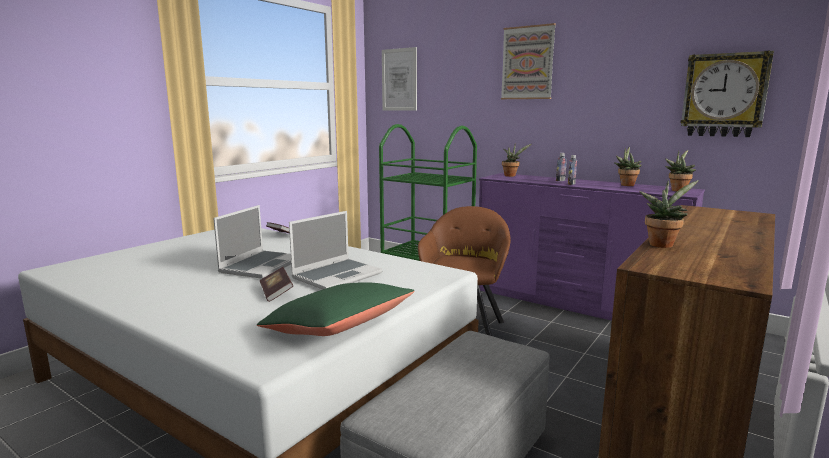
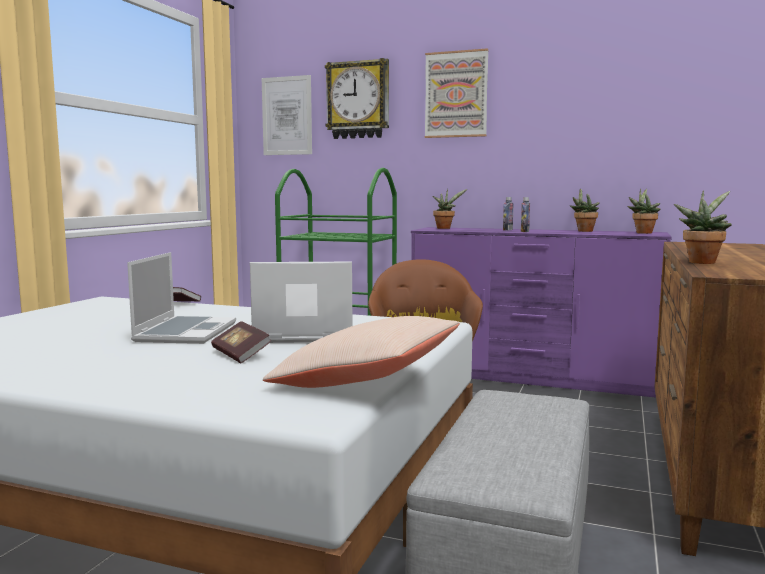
camera: 15 degrees left, 5 degrees down
green pillow [257,282,415,336] -> beige pillow [263,316,460,388]
laptop [289,211,382,290] -> laptop turned 120 degrees counterclockwise [250,262,352,343]
wall clock [681,51,774,137] -> wall clock moved to [325,58,389,139]

